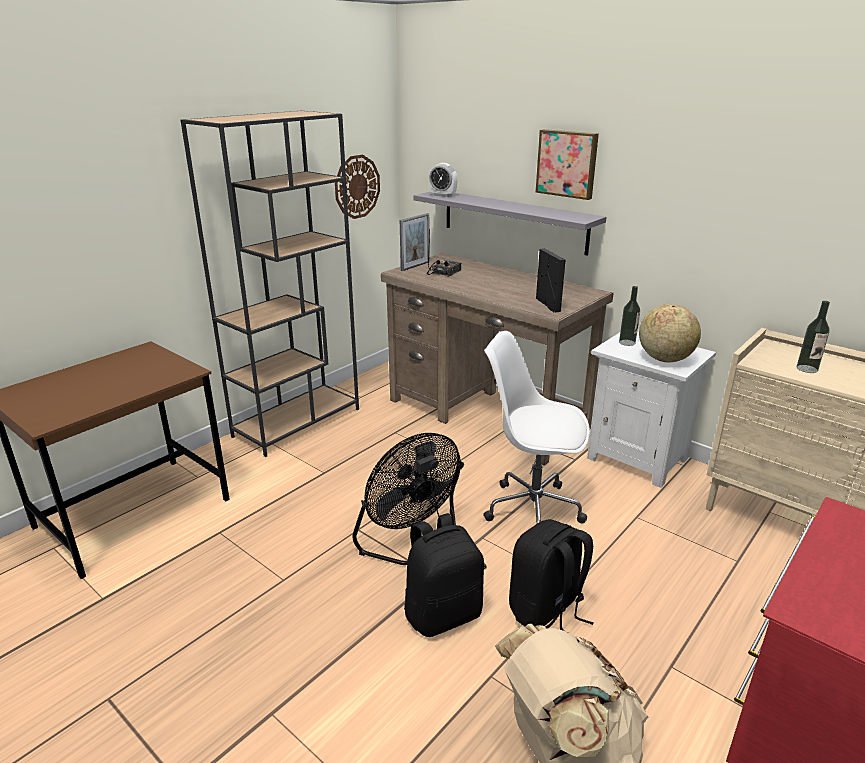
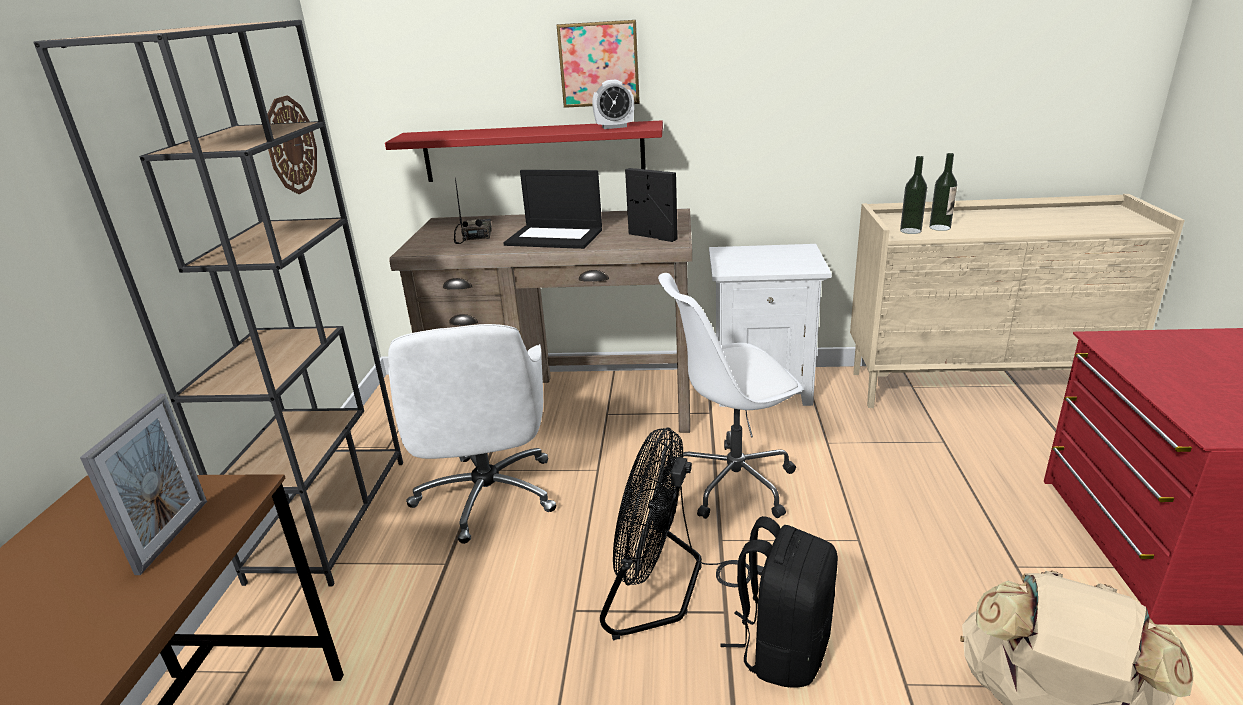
camera: 35 degrees left, 0 degrees up
picture frame [400,213,429,271] -> picture frame moved to [80,394,207,575]
grey shelf [414,192,607,256] -> red shelf [385,120,663,182]
alarm clock [428,163,458,197] -> alarm clock moved to [592,80,634,129]
black backpack [509,519,594,631] -> none
bottle [619,286,640,346] -> bottle moved to [900,156,927,234]
globe [639,304,701,362] -> none
none -> white office chair [388,324,556,544]
none -> laptop [503,170,602,249]

